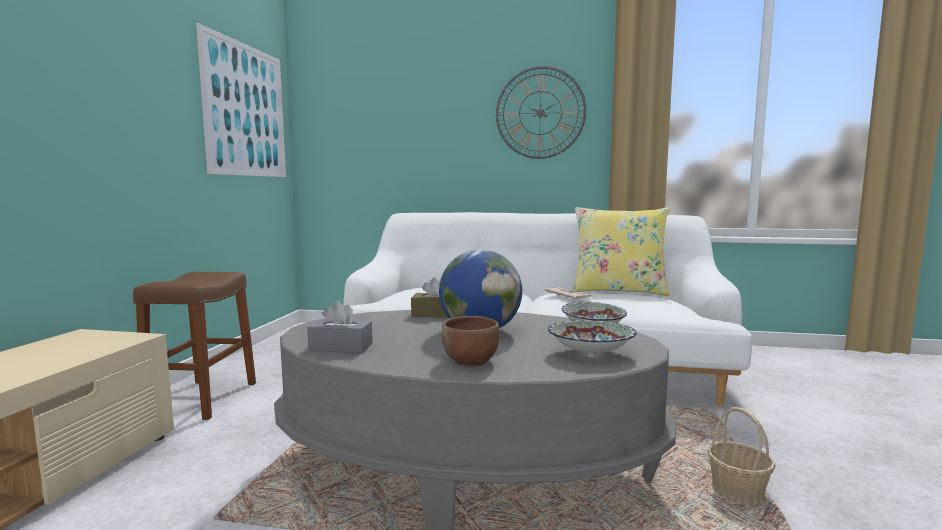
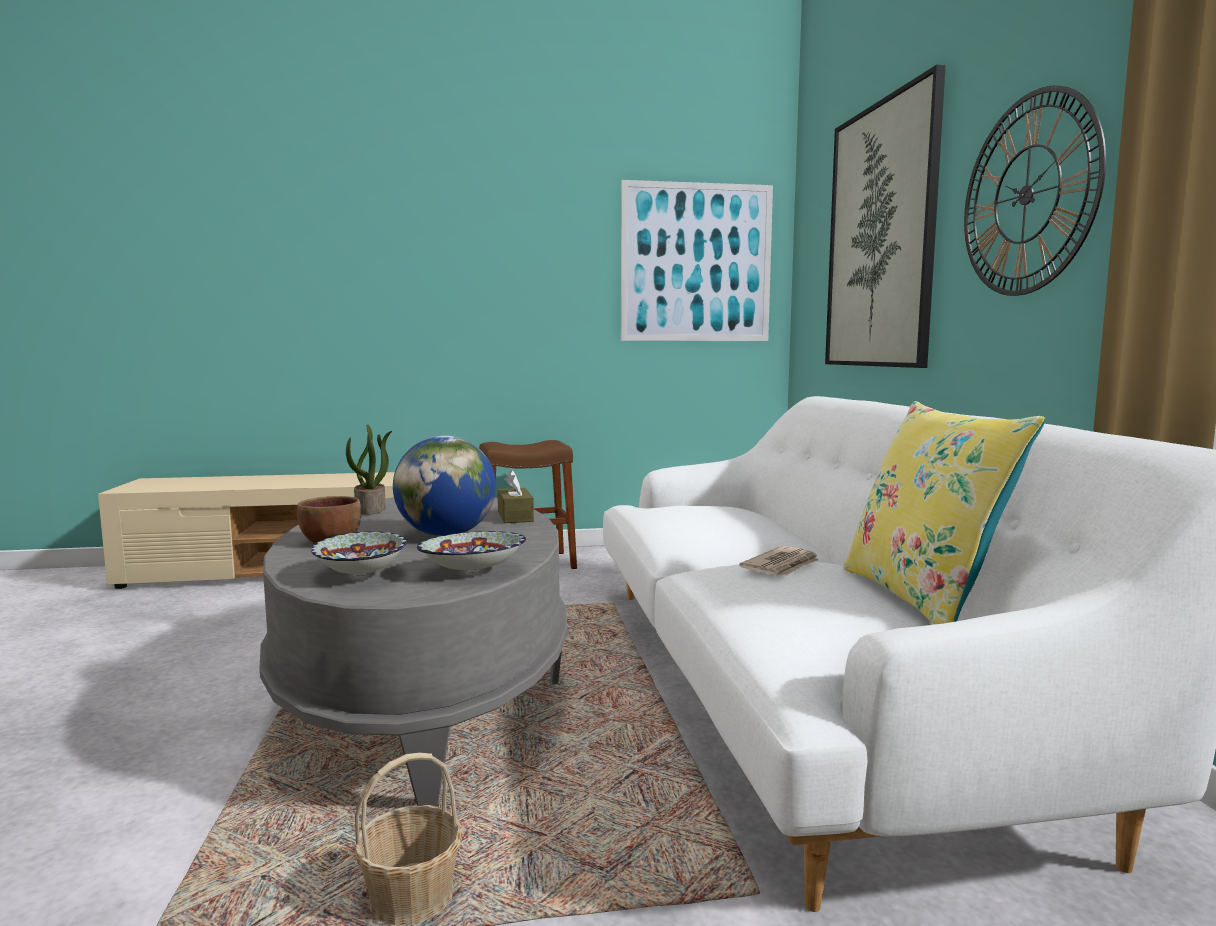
camera: 70 degrees right, 0 degrees up
grey tissue box [307,301,373,353] -> potted plant [346,424,392,515]
none -> picture [825,65,946,368]

